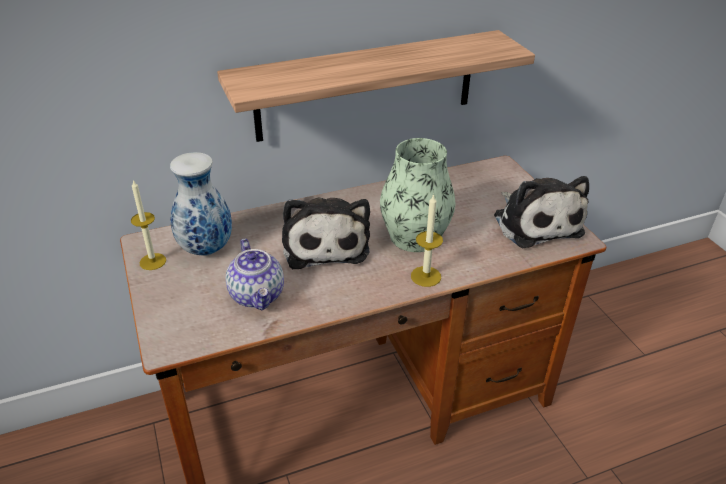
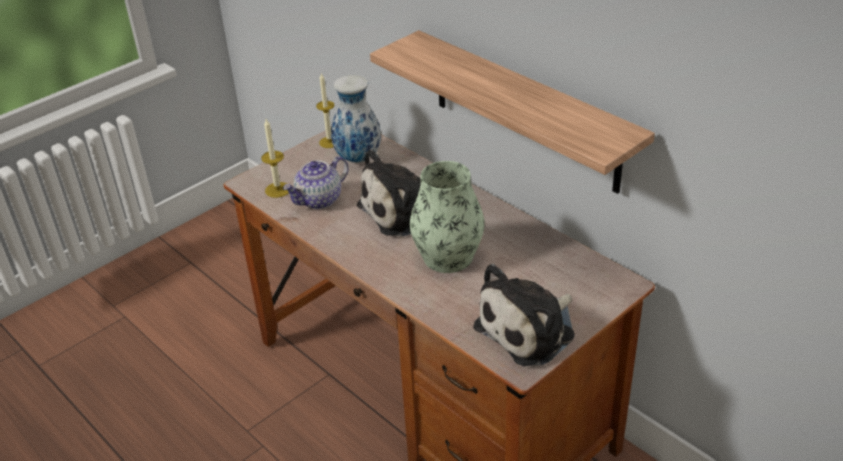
camera: 70 degrees right, 0 degrees up
candle [411,194,443,287] -> candle moved to [261,119,289,198]

